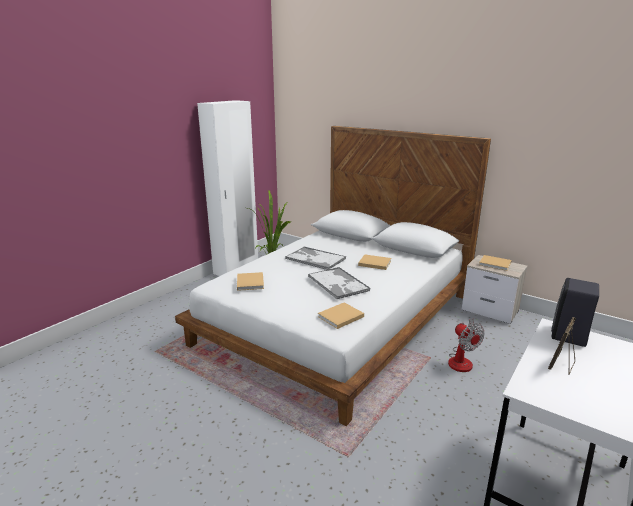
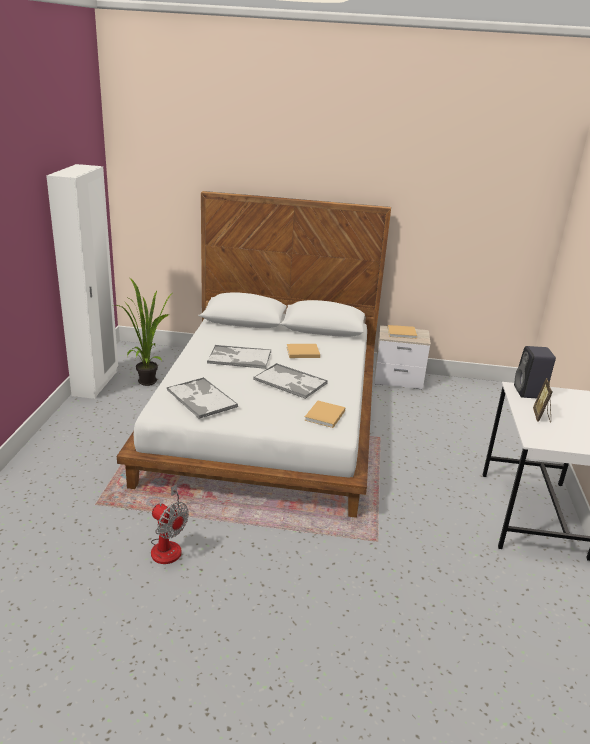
camera: 30 degrees left, 5 degrees up
beige book [237,272,264,291] -> tray [167,377,238,419]
fan [448,319,485,372] -> fan moved to [151,484,189,564]

